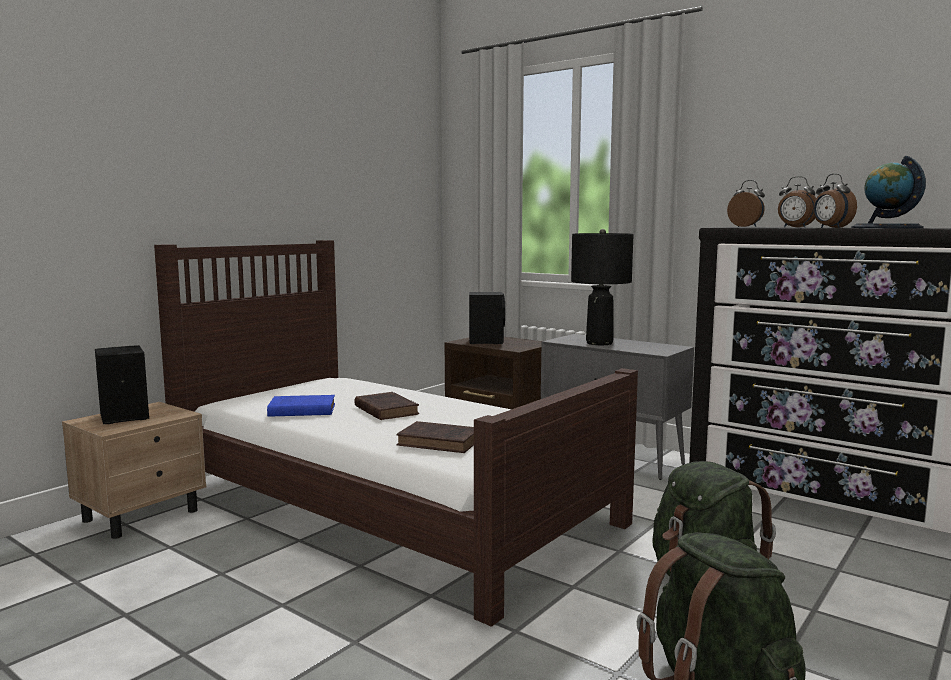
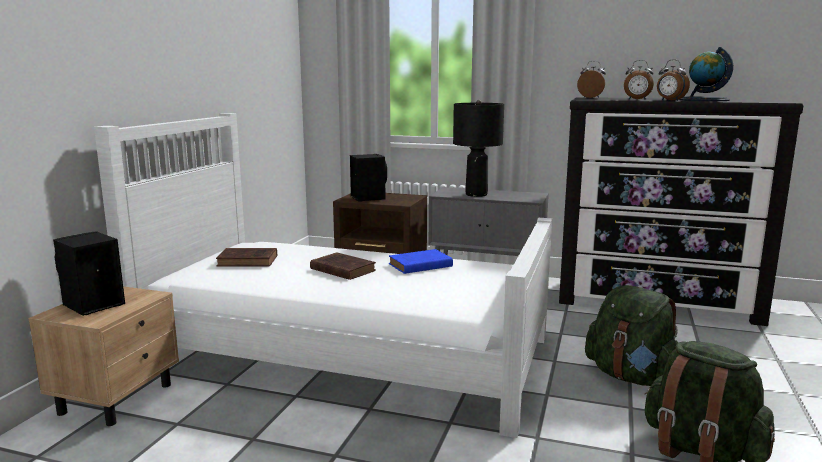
camera: 20 degrees left, 5 degrees up
brown bed [154,240,638,627] -> white bed [94,113,552,438]
blue book [267,395,335,417] -> blue book moved to [389,249,453,274]
brown book [396,421,474,453] -> brown book moved to [216,248,277,266]

